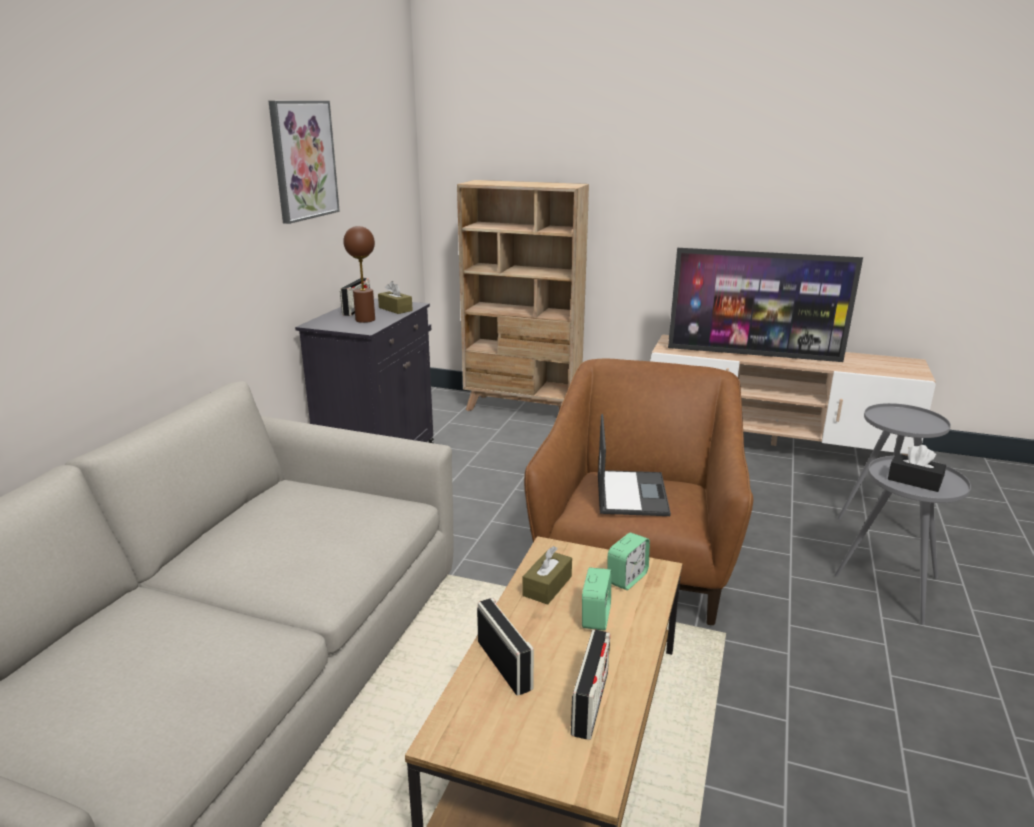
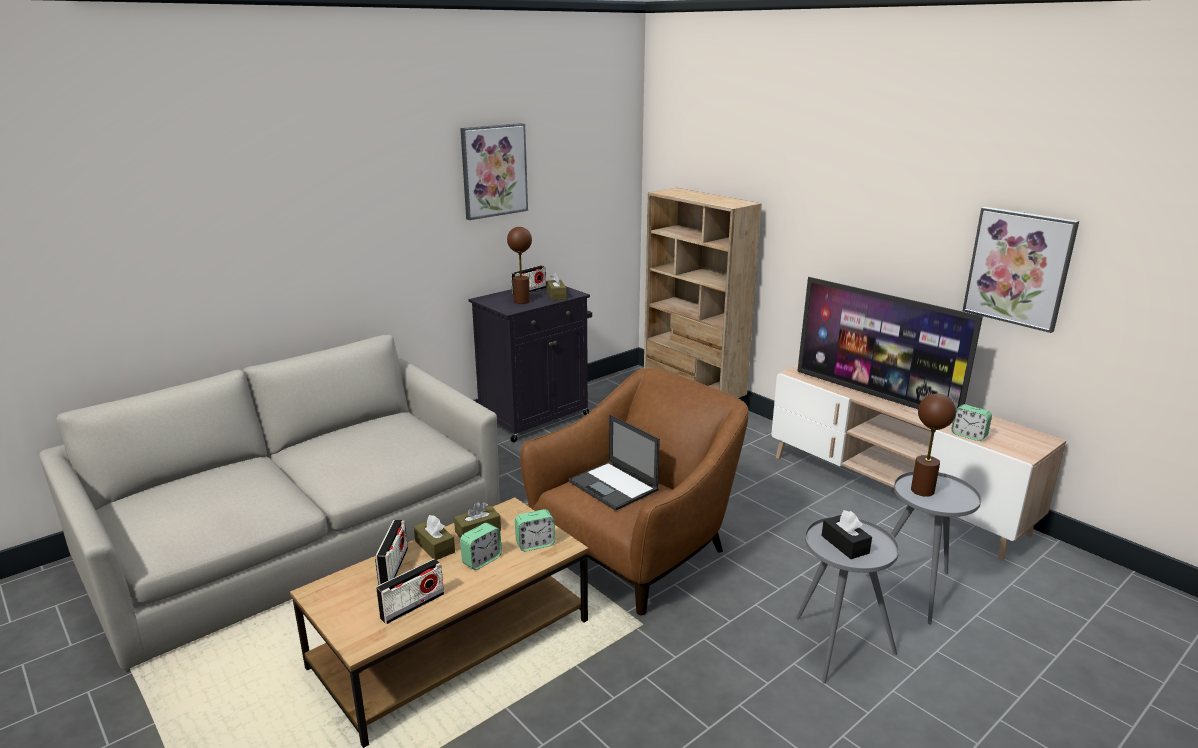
camera: 30 degrees right, 0 degrees up
laptop [598,414,671,516] -> laptop turned 105 degrees clockwise [568,414,660,511]
none -> brown tissue box [414,515,455,560]
none -> brown table lamp [911,394,956,497]
none -> alarm clock [951,404,992,441]
none -> picture [963,207,1079,333]

